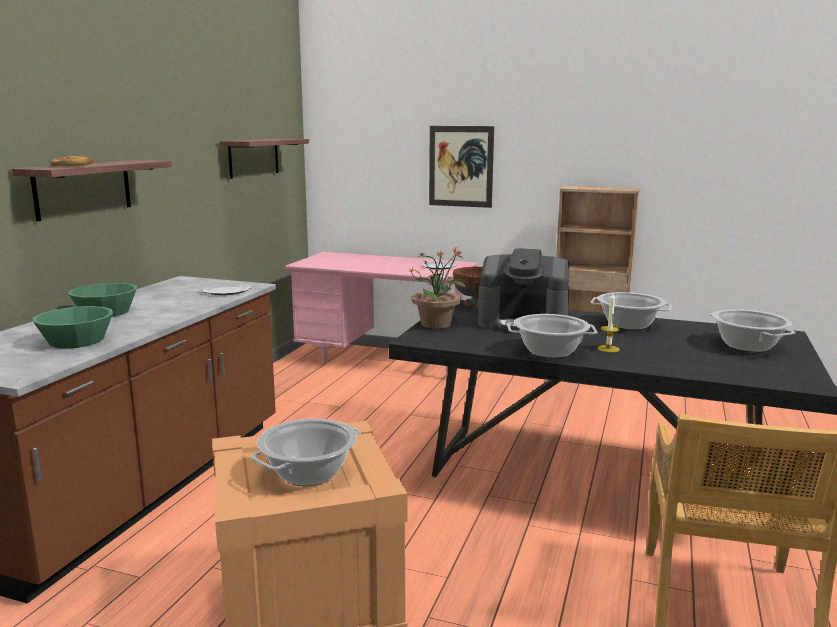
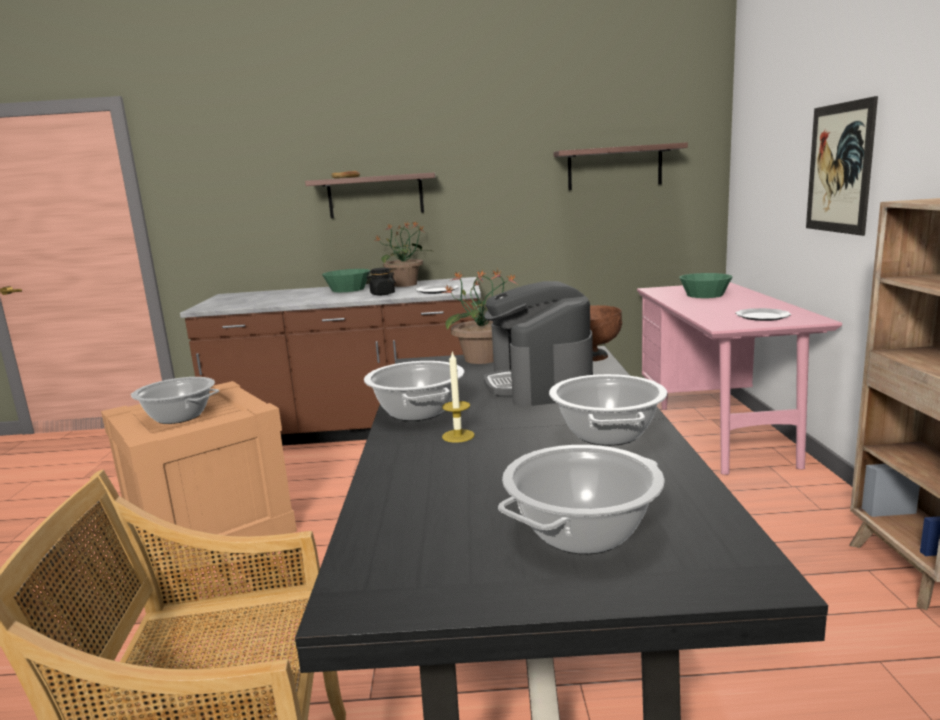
camera: 70 degrees right, 0 degrees up
green bowl [33,306,113,349] -> green bowl moved to [679,273,732,298]
none -> black jar [366,268,396,295]
none -> potted plant [374,221,432,287]

